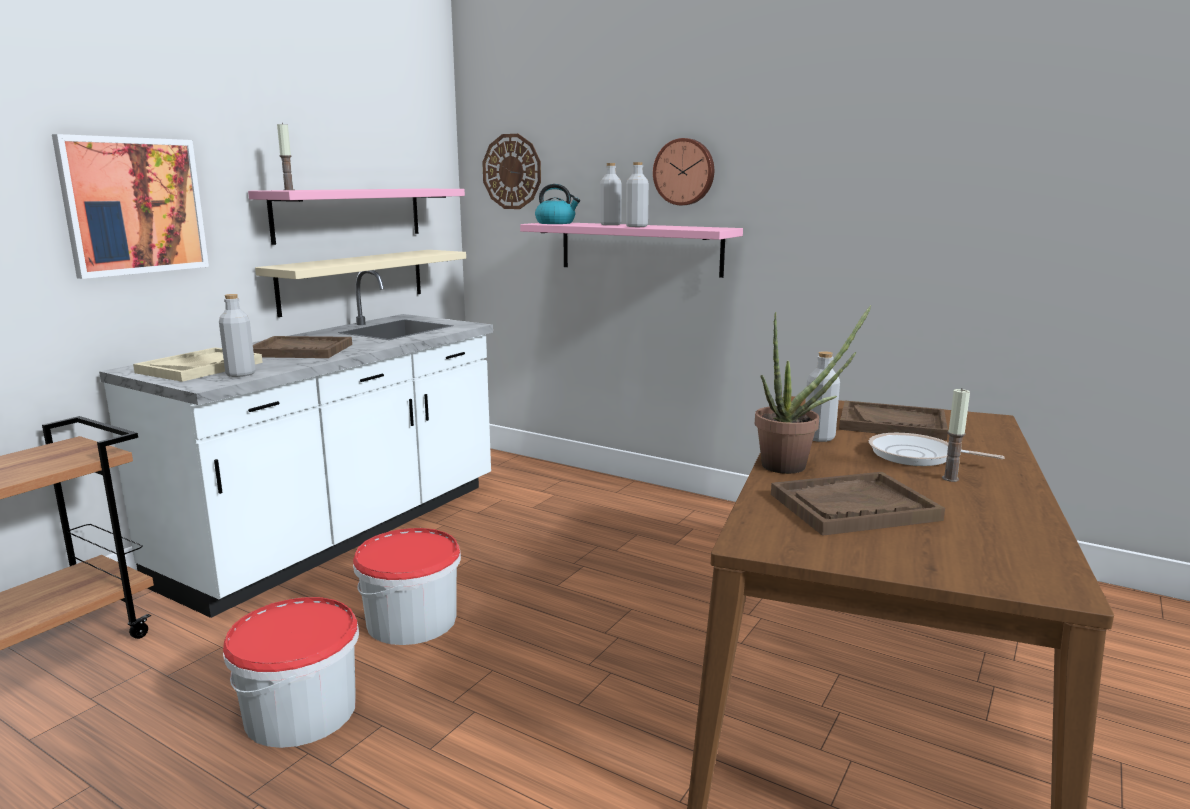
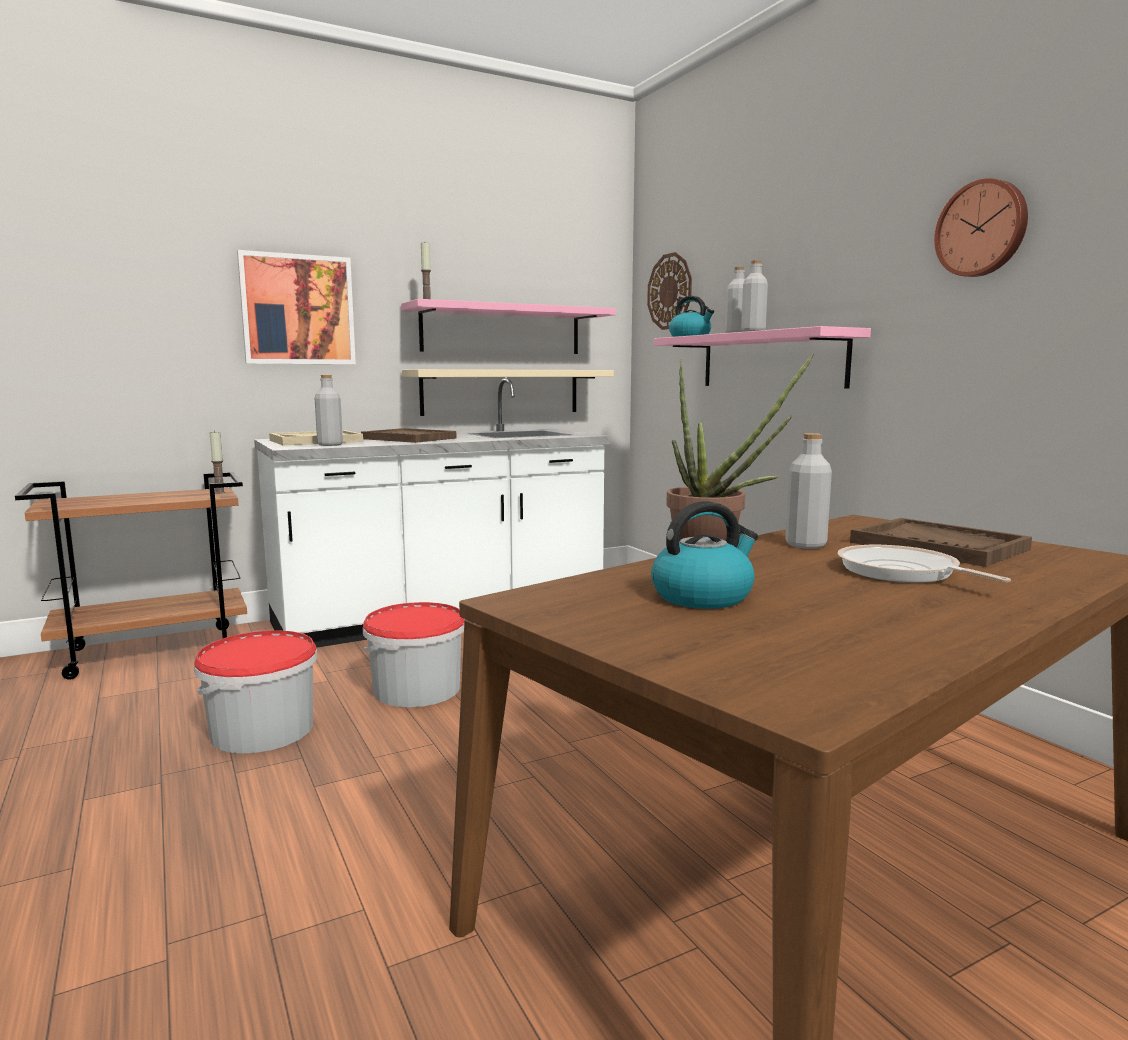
camera: 30 degrees right, 5 degrees down
wall clock [653,138,714,205] -> wall clock moved to [934,178,1028,277]
brown tray [771,472,945,536] -> kettle [651,501,758,609]
candle [942,388,970,482] -> candle moved to [209,430,226,494]

